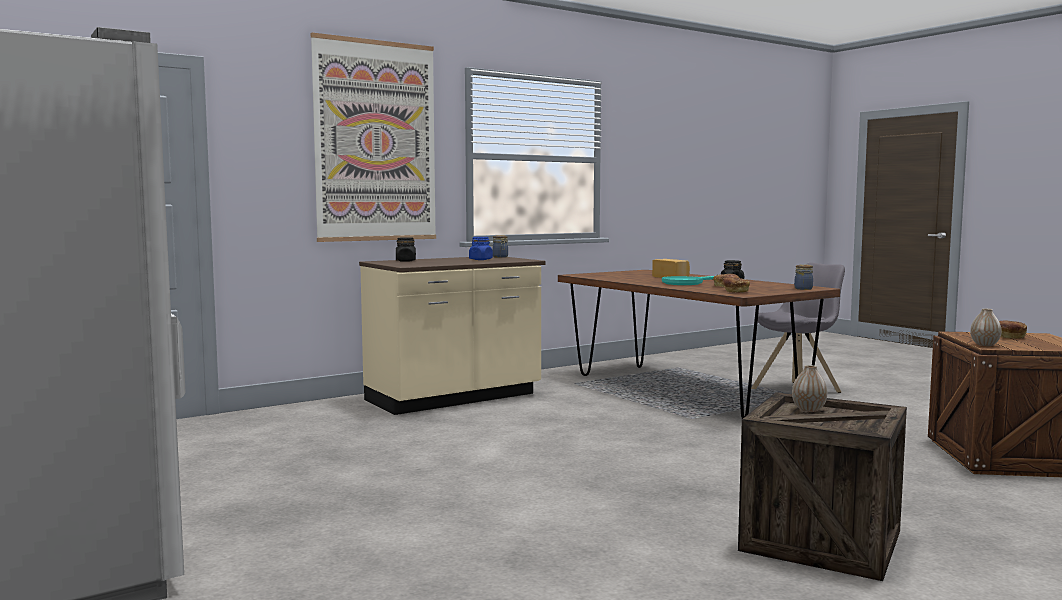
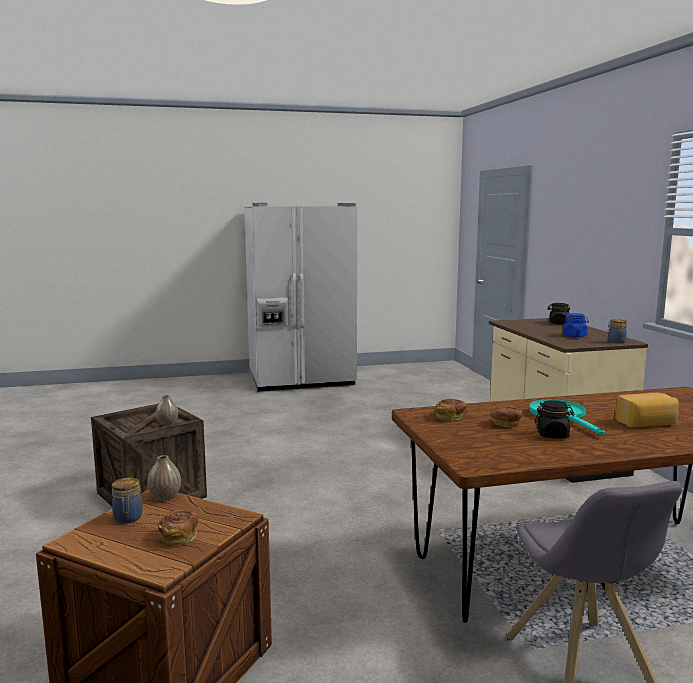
camera: 110 degrees right, 5 degrees up
picture [311,33,436,242] -> none
jar [794,264,813,290] -> jar moved to [112,478,143,523]

